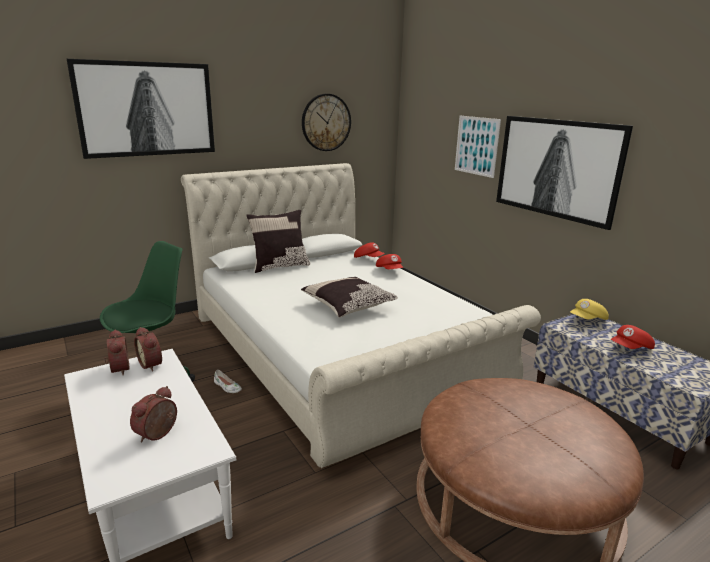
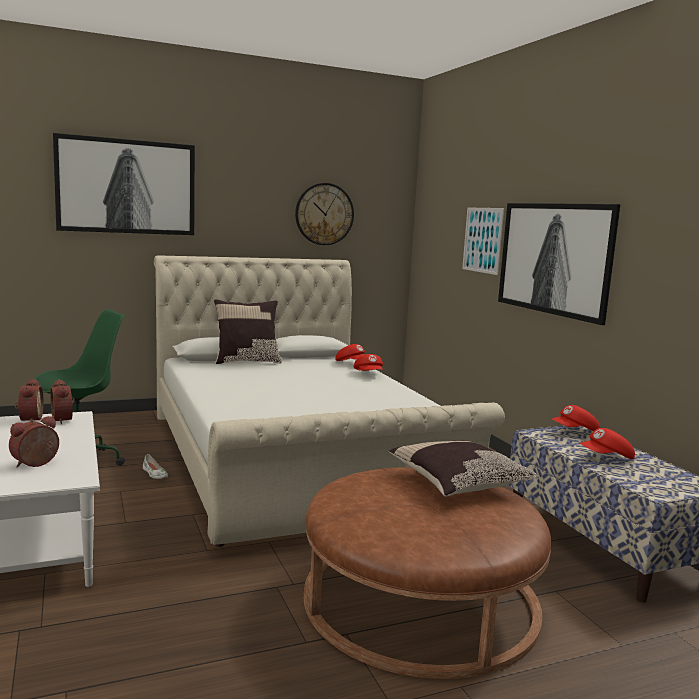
camera: 10 degrees right, 10 degrees down
pillow [301,277,398,317] -> pillow moved to [389,441,538,497]
yellow cap [570,299,609,320] -> red cap [552,405,600,431]

